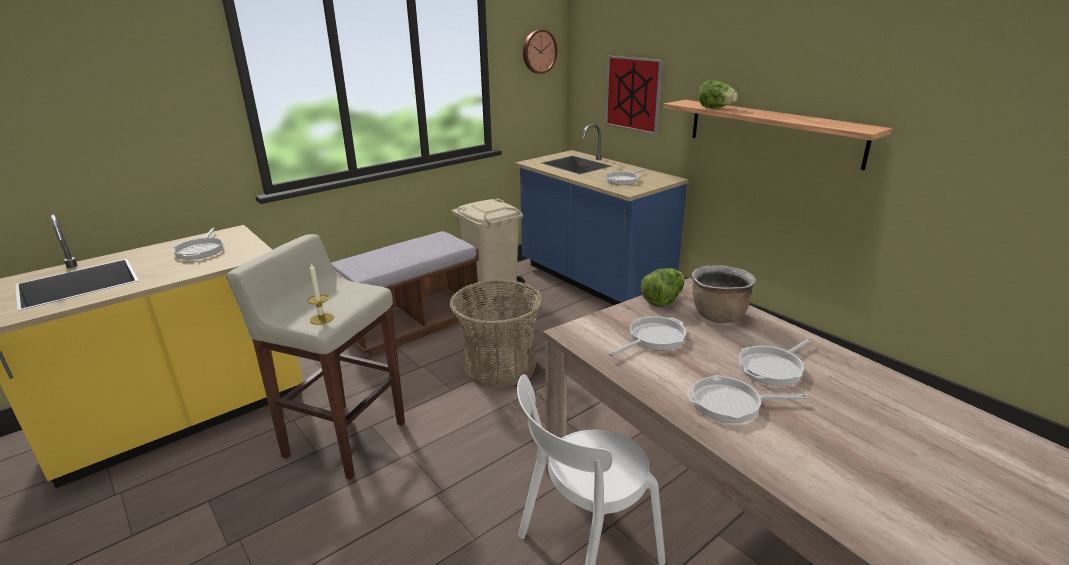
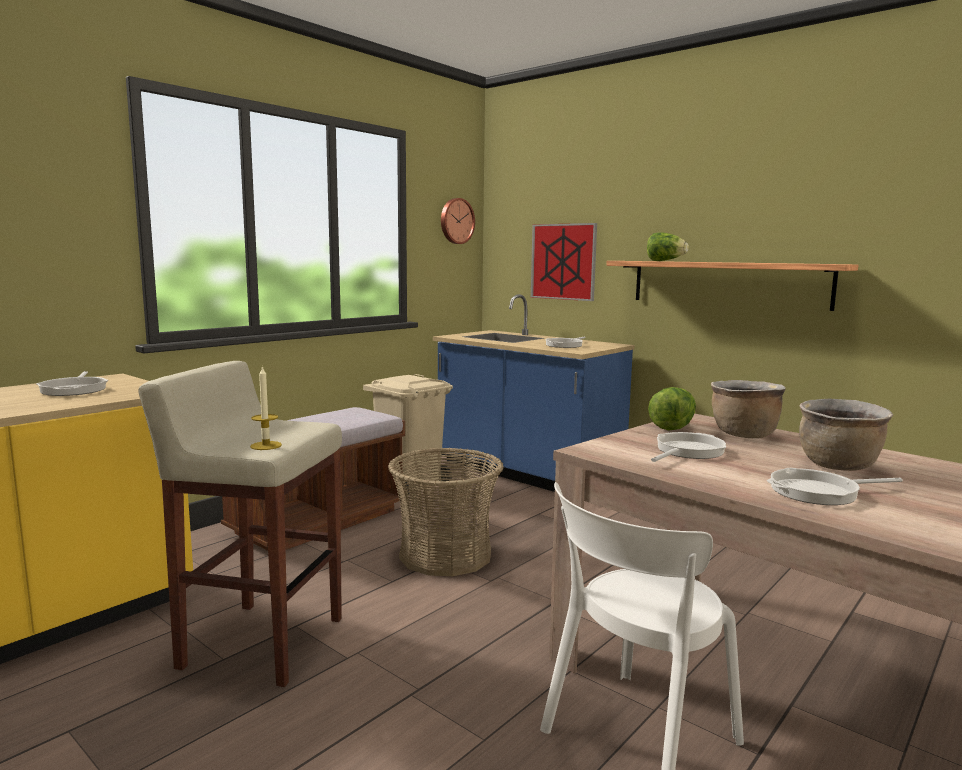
camera: 10 degrees left, 15 degrees down
frying pan [739,338,813,386] -> brown cooking pot [799,398,893,471]

